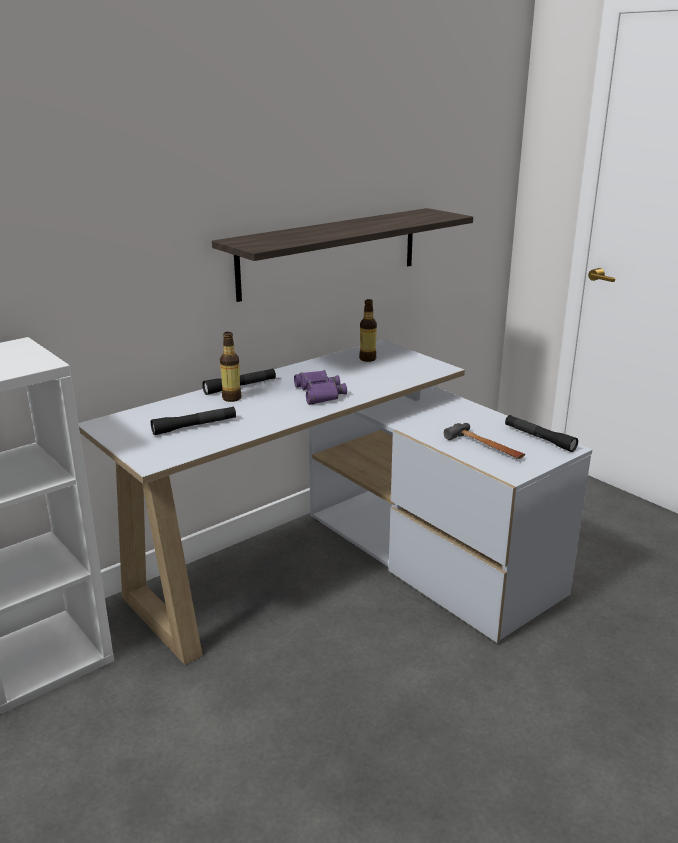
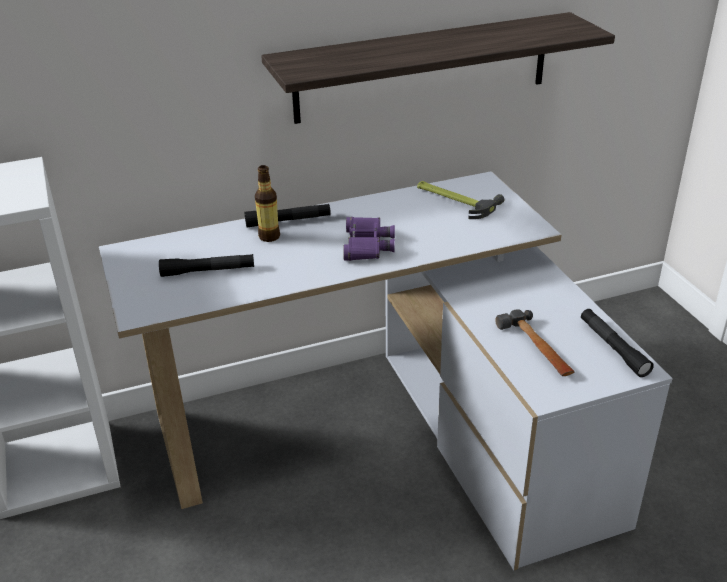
camera: 20 degrees right, 10 degrees up
bottle [359,299,377,362] -> hammer [417,181,504,219]

